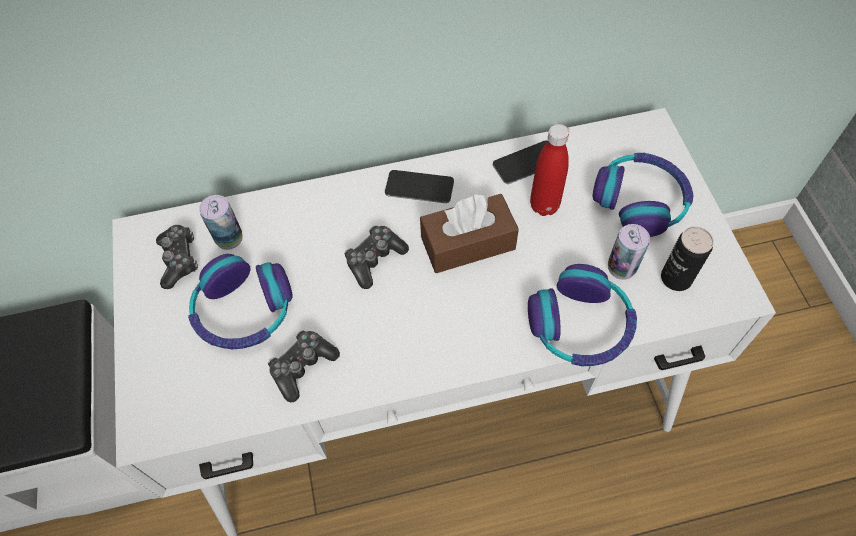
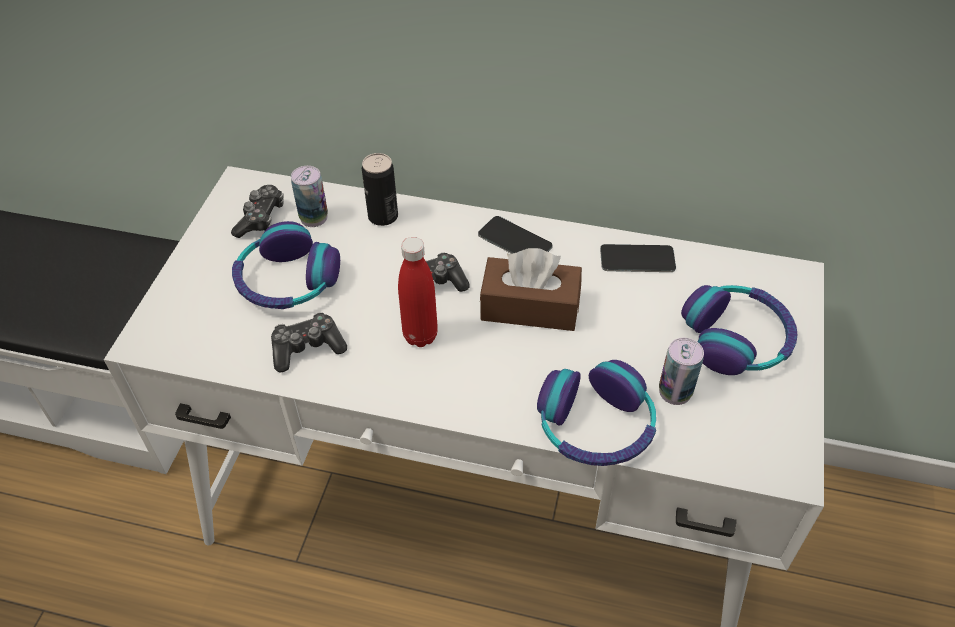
camera: 25 degrees right, 10 degrees down
red bottle [530,124,569,216] -> red bottle moved to [398,237,438,347]
can [661,226,714,291] -> can moved to [362,153,398,226]

